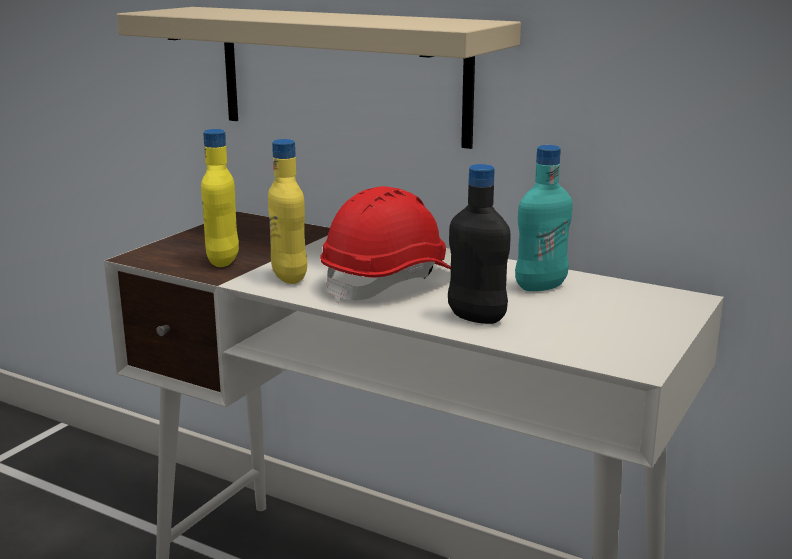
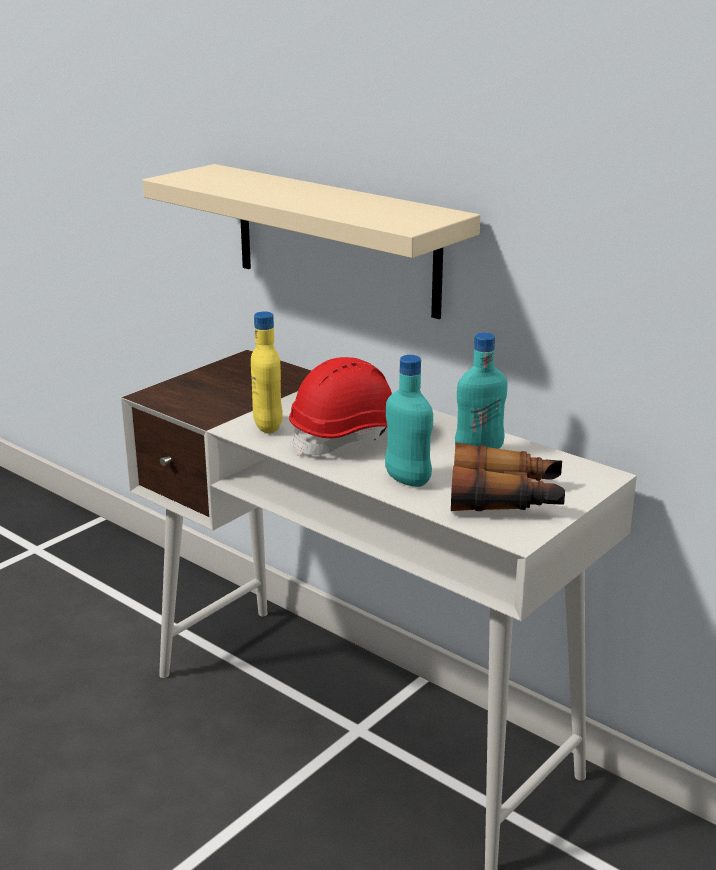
camera: 10 degrees right, 5 degrees up
yellow bottle [201,129,239,267] -> none
black bottle [448,164,511,324] -> turquoise bottle [385,355,433,487]
none -> binoculars [451,442,565,511]

